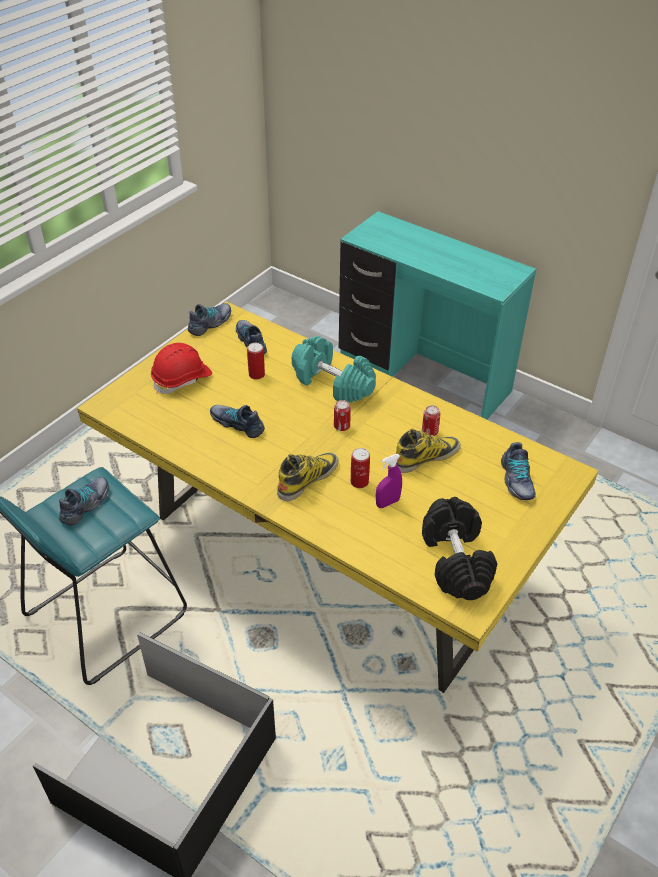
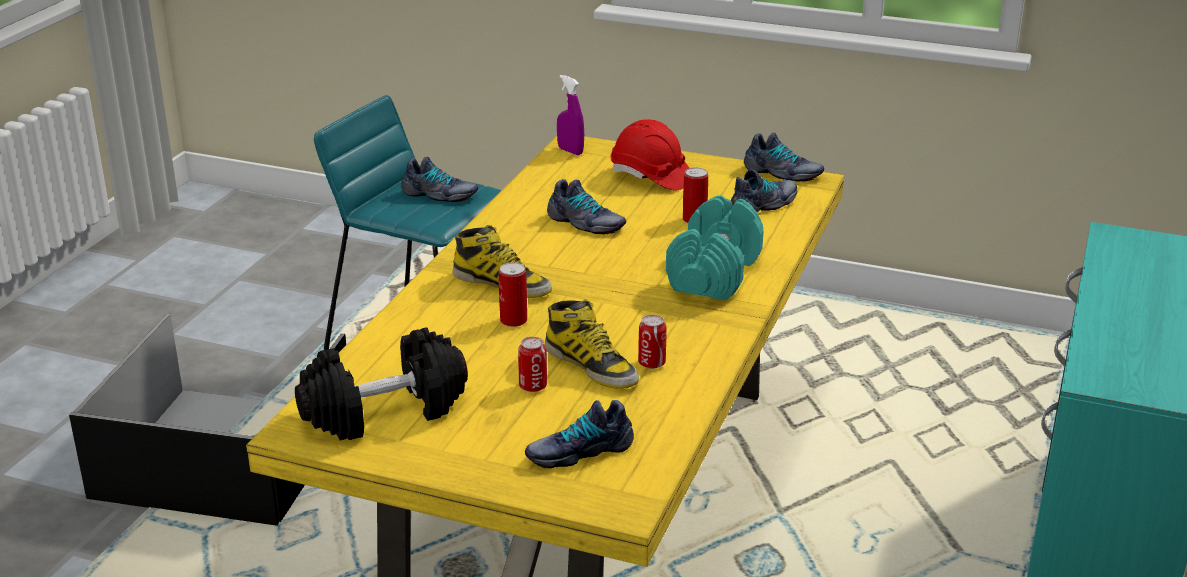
camera: 75 degrees right, 15 degrees down
shoe [210,405,265,438] -> shoe turned 105 degrees clockwise [547,179,626,235]
can [334,400,351,431] -> can moved to [518,337,547,392]
purple spray bottle [376,454,402,508] -> purple spray bottle moved to [557,75,584,155]

